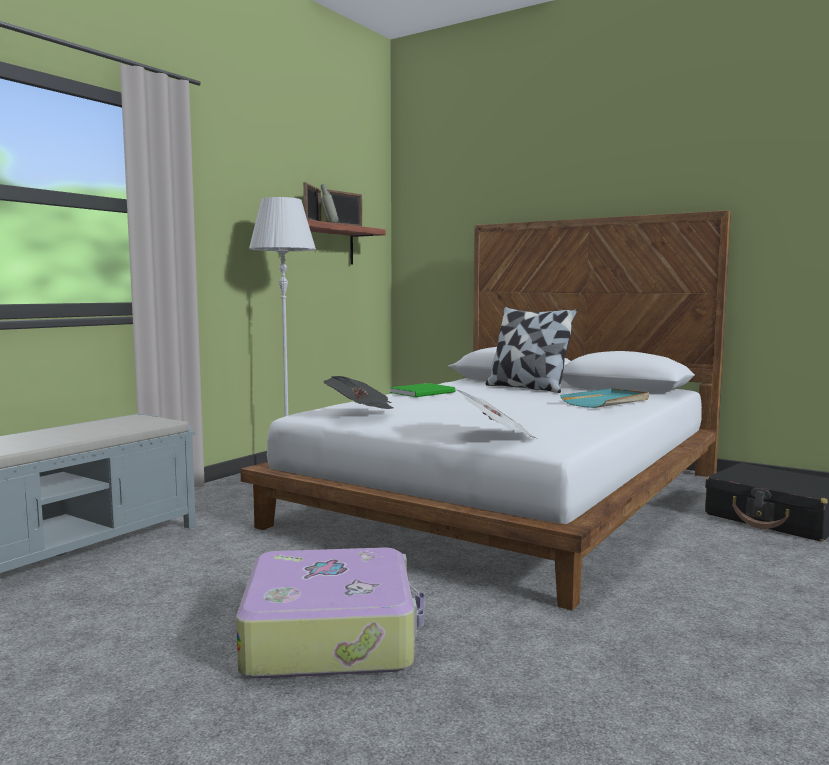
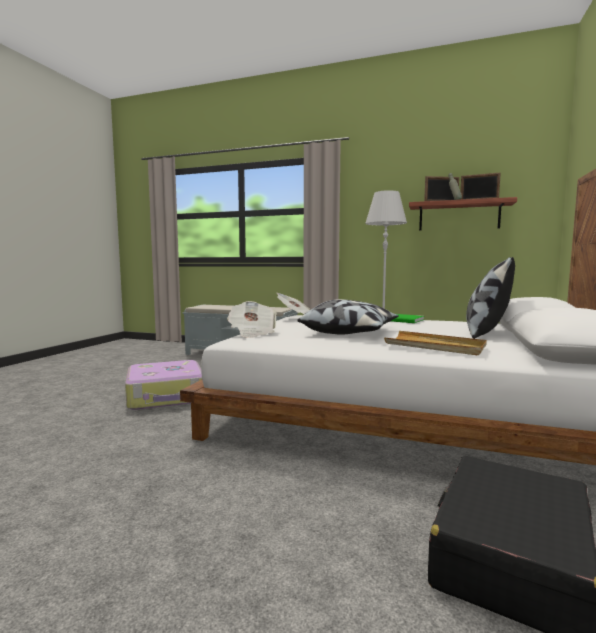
camera: 75 degrees right, 0 degrees up
turquoise tray [560,388,649,408] -> beige tray [384,331,487,355]
none -> pillow [297,299,399,335]

